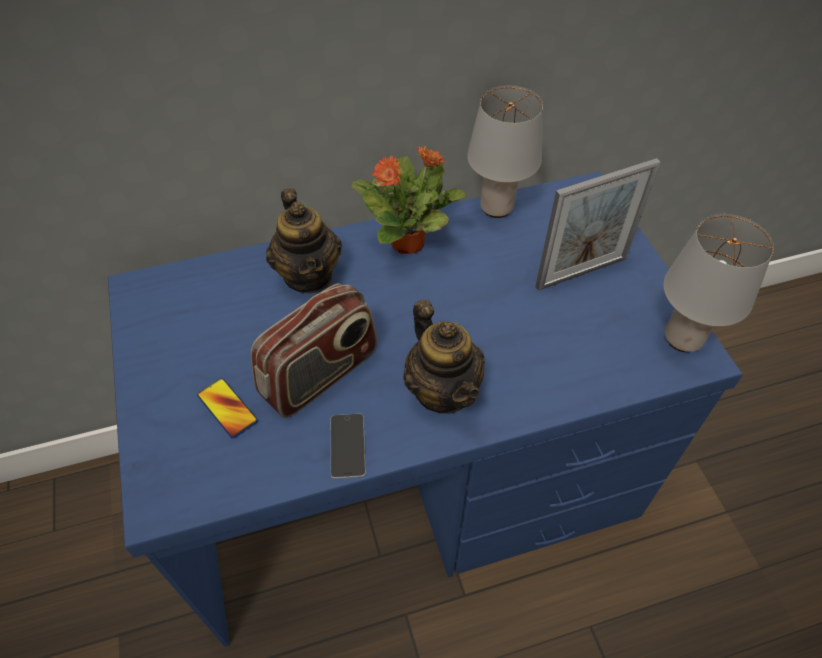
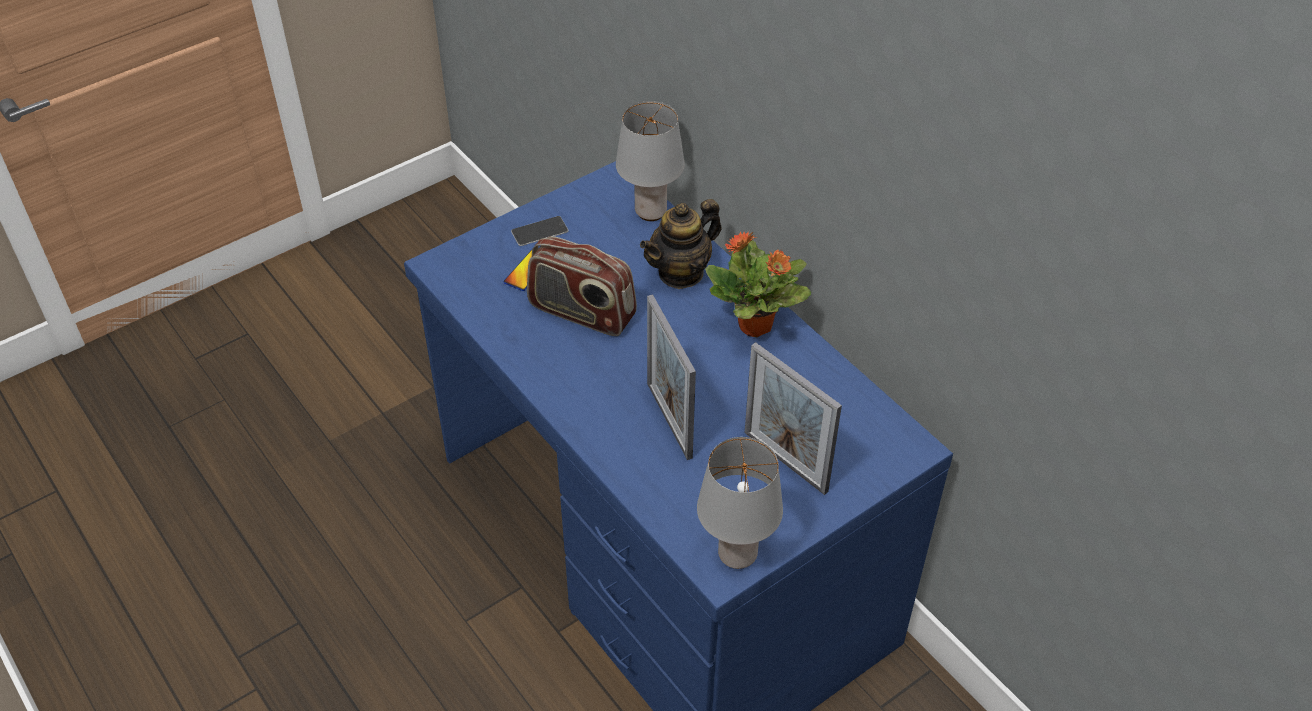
camera: 70 degrees right, 5 degrees down
phone [331,414,366,478] -> phone moved to [511,216,569,246]
teapot [403,300,485,414] -> none
grey table lamp [467,85,543,218] -> grey table lamp moved to [616,101,685,221]
none -> picture frame [647,294,696,460]

